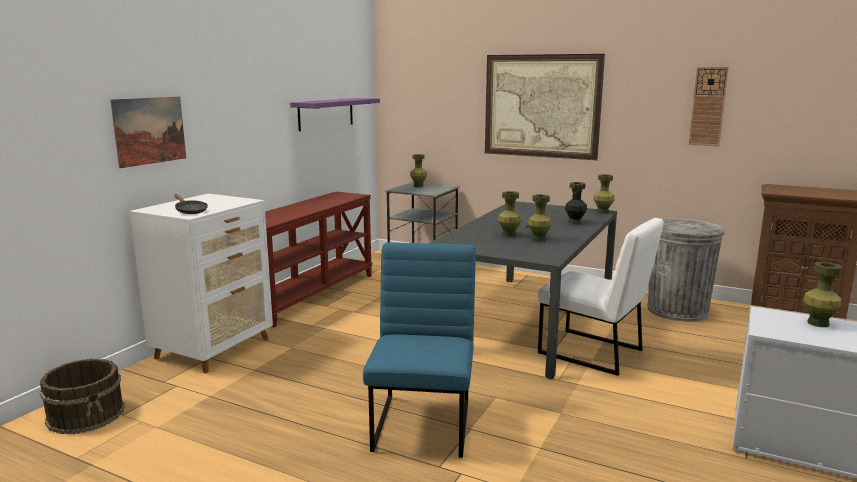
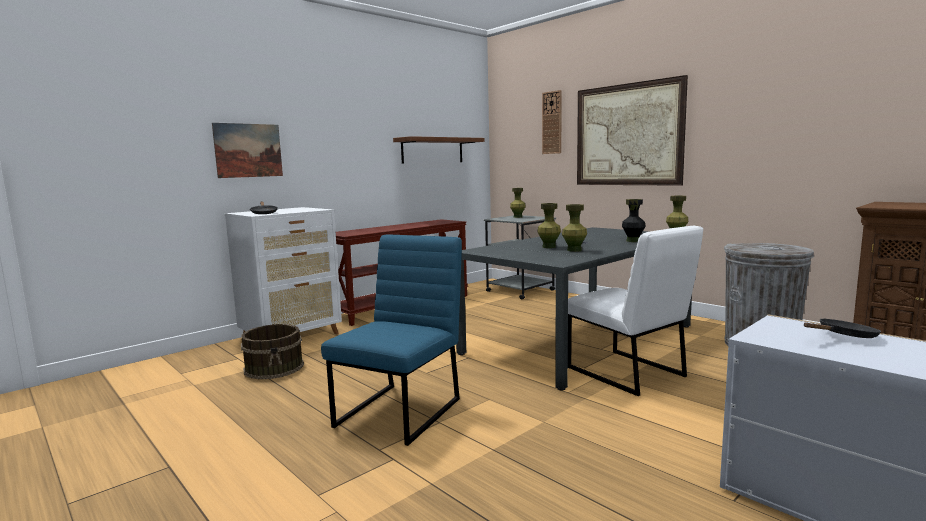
camera: 20 degrees right, 5 degrees down
brown bucket [40,358,125,434] -> brown bucket moved to [241,324,304,379]
purple shelf [290,98,380,131] -> brown shelf [393,136,485,163]
wall clock [689,67,729,146] -> wall clock moved to [542,90,562,154]
green vase [803,262,842,327] -> black frying pan [804,318,881,338]

